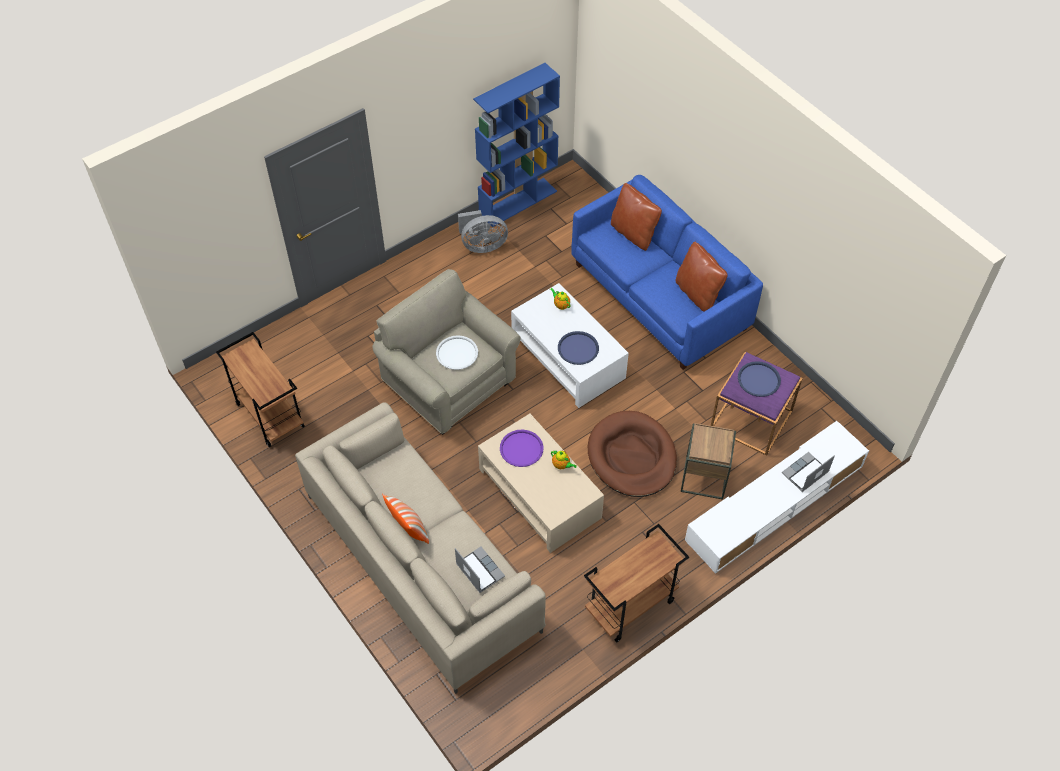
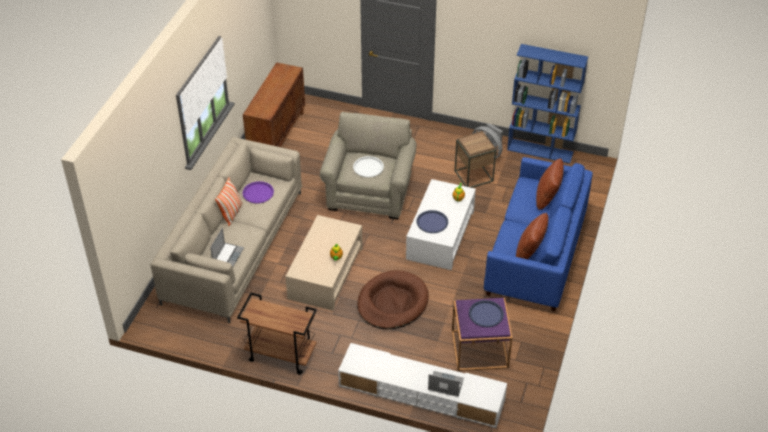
camera: 55 degrees right, 10 degrees down
brown cart [216,332,305,447] -> brown cabinet [243,62,305,147]
purple tray [500,430,543,467] -> purple tray moved to [243,181,274,204]
brown side table [681,423,736,500] -> brown side table moved to [455,131,496,188]

